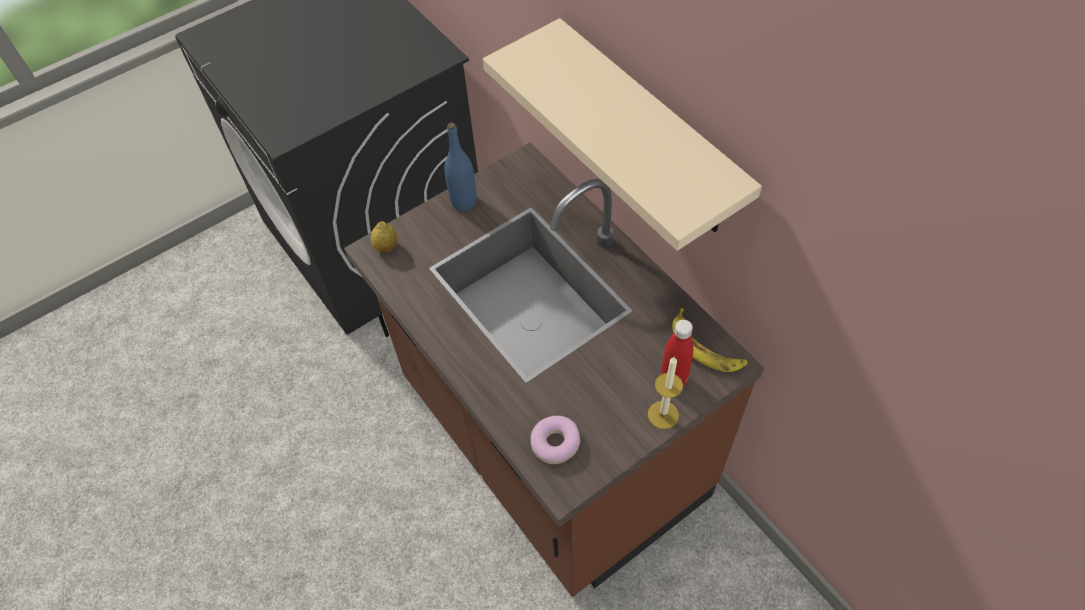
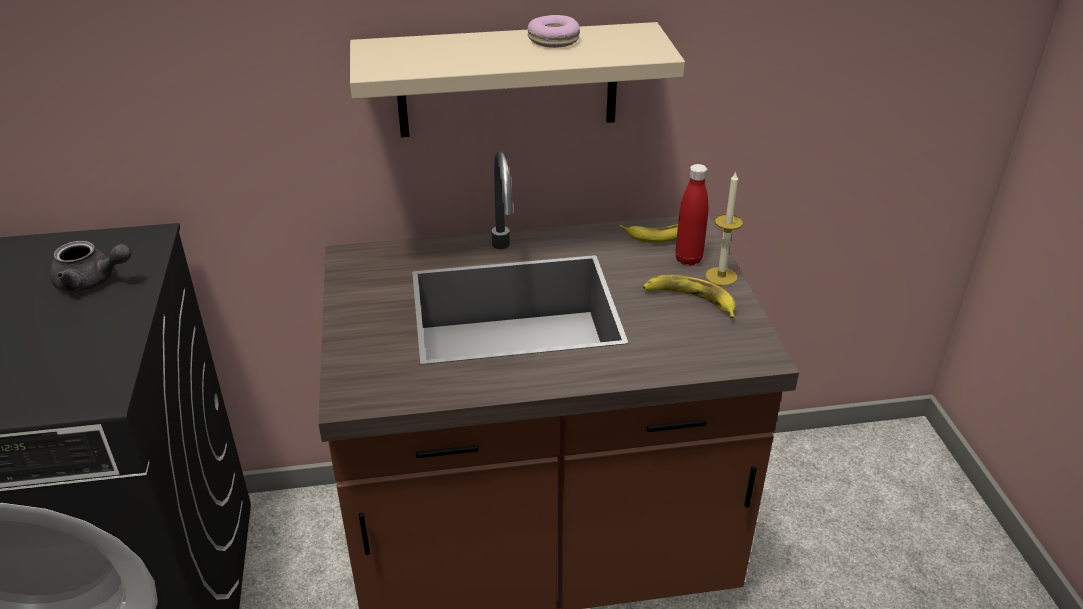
camera: 65 degrees left, 20 degrees down
lemon [371,221,397,253] -> none
blue bottle [444,123,477,211] -> none
donut [531,416,580,464] -> donut moved to [527,15,580,48]
none -> grey teapot [50,241,131,292]
none -> banana [643,275,736,319]

